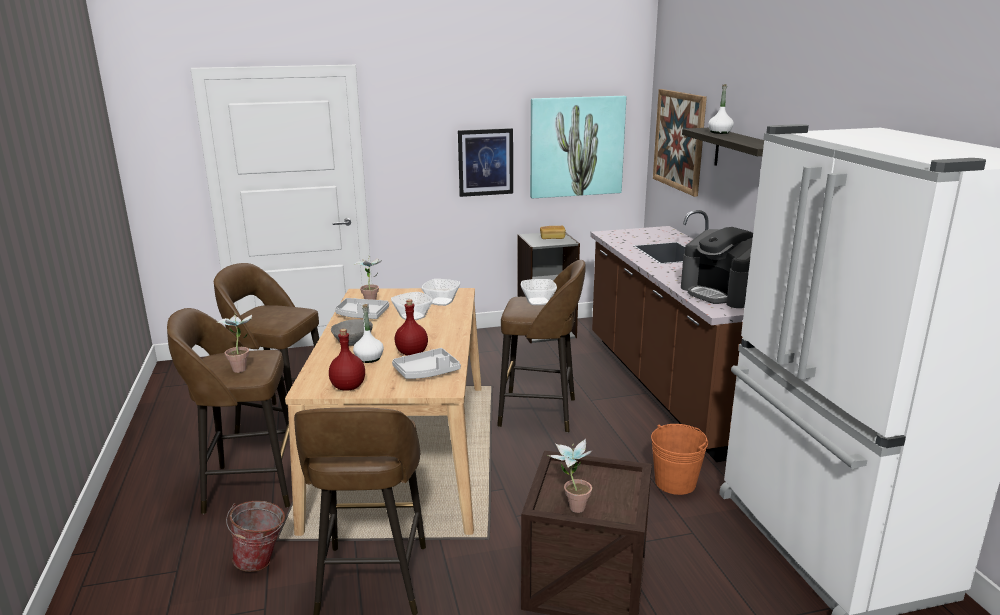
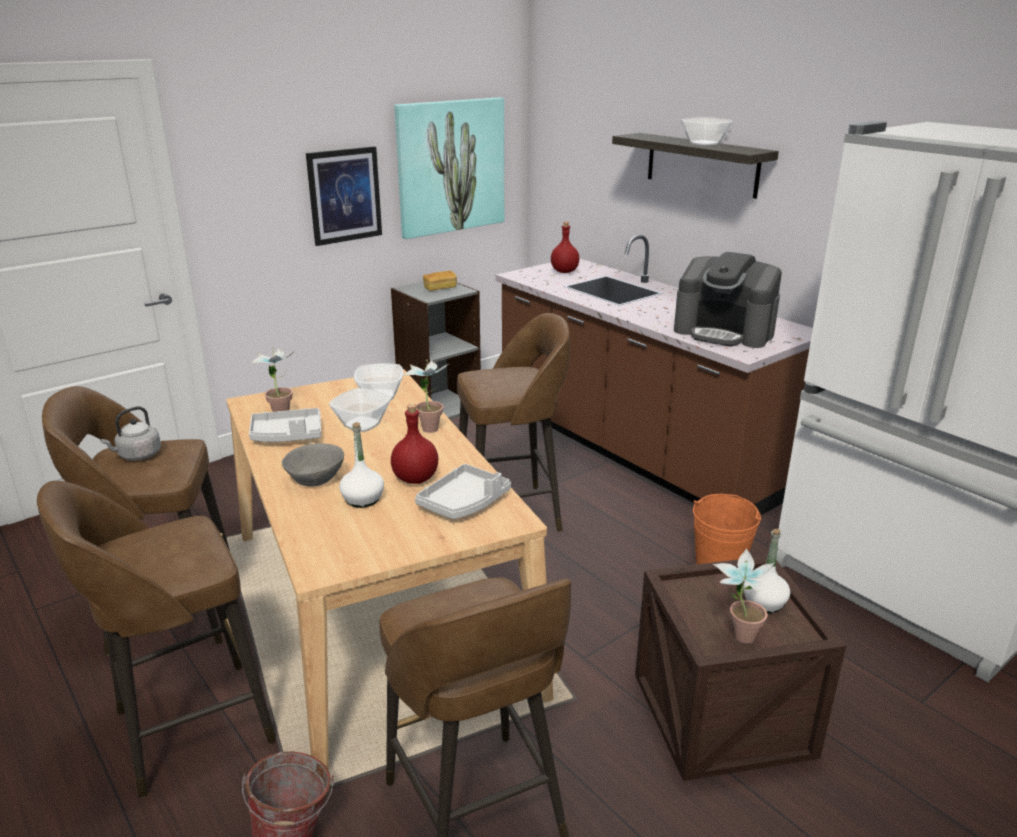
camera: 25 degrees left, 5 degrees up
potted plant [217,313,252,373] -> potted plant moved to [405,360,448,433]
red bottle [329,329,365,391] -> red bottle moved to [551,222,579,273]
bowl [521,279,557,305] -> bowl moved to [681,117,733,146]
picture [653,89,707,197] -> none
white bottle [708,84,734,134] -> white bottle moved to [743,529,790,613]
none -> grey kettle [100,406,161,461]

